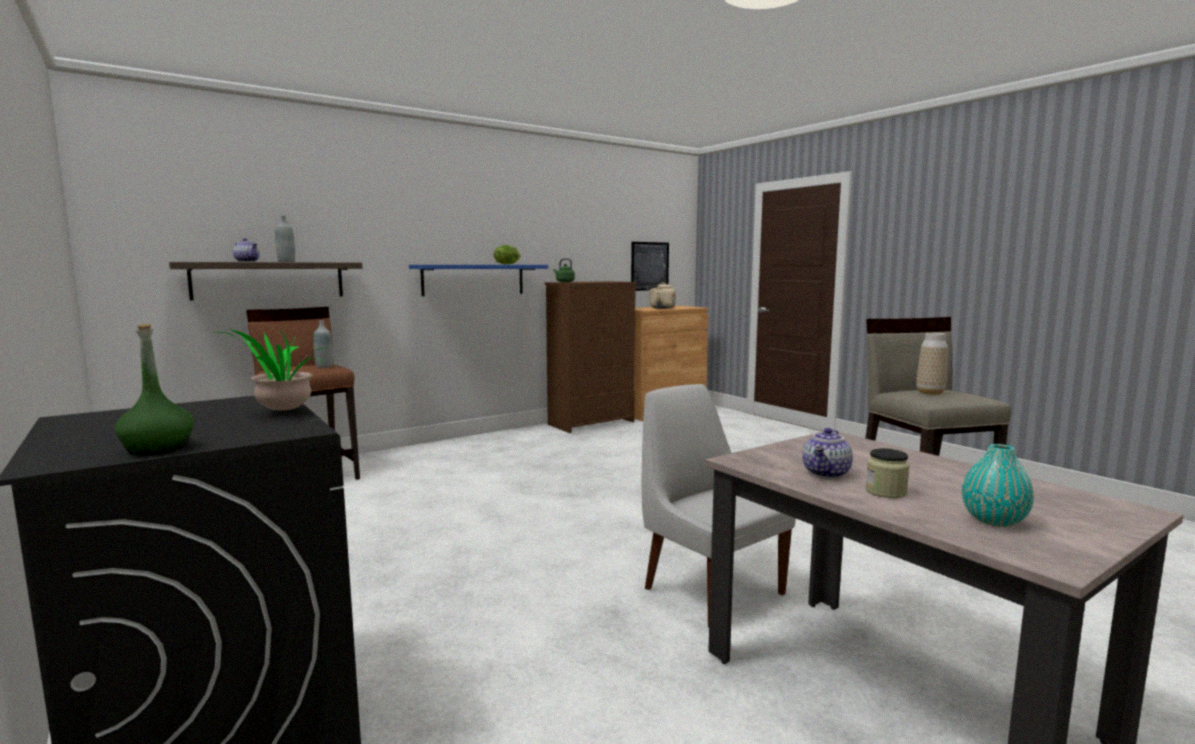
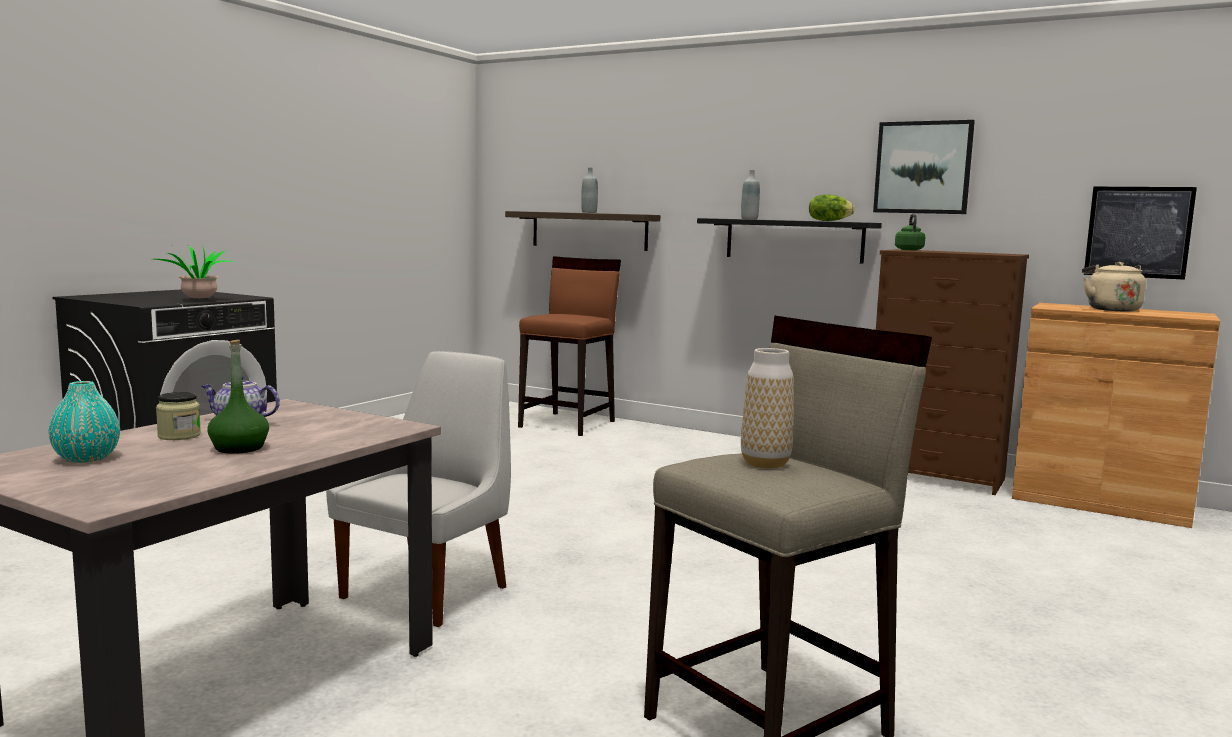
camera: 65 degrees right, 0 degrees up
green bottle [115,324,194,455] -> green bottle moved to [207,340,269,454]
teapot [233,238,260,262] -> none
grey bottle [313,320,333,368] -> grey bottle moved to [741,170,760,219]
blue shelf [409,265,548,296] -> black shelf [697,218,882,264]
none -> picture [873,120,975,214]

